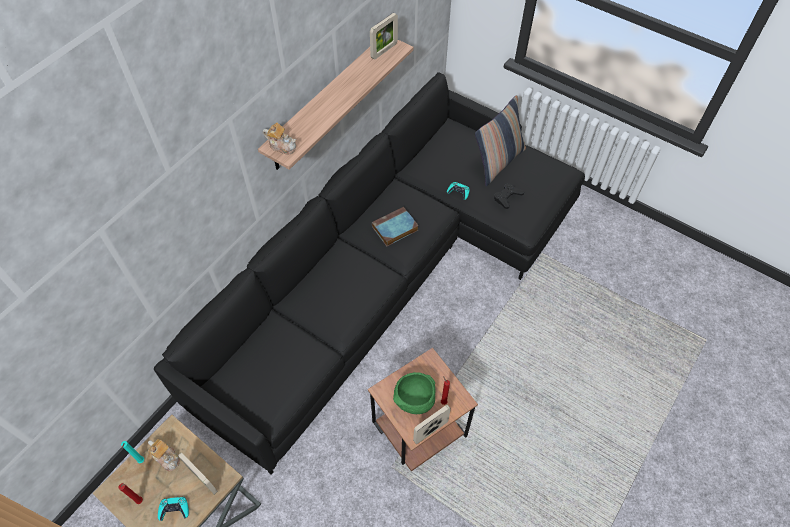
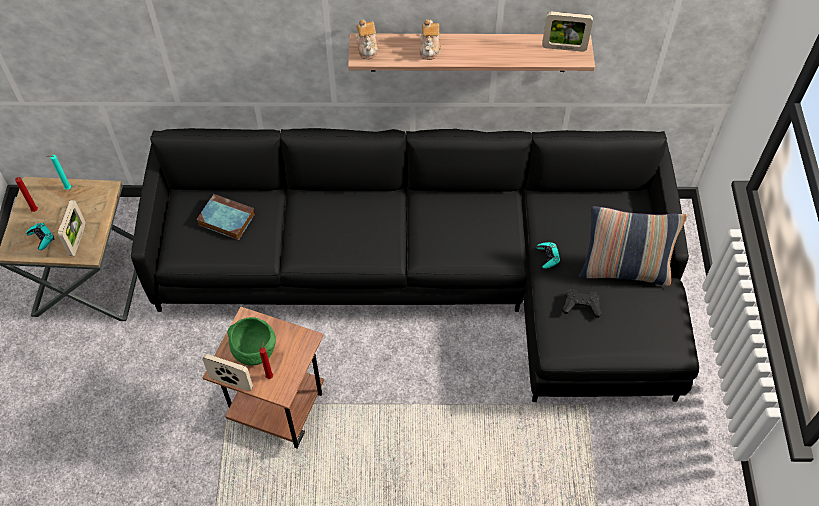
camera: 55 degrees right, 0 degrees up
teapot [148,439,180,471] -> teapot moved to [420,19,441,60]
book [372,207,419,246] -> book moved to [197,194,255,240]

